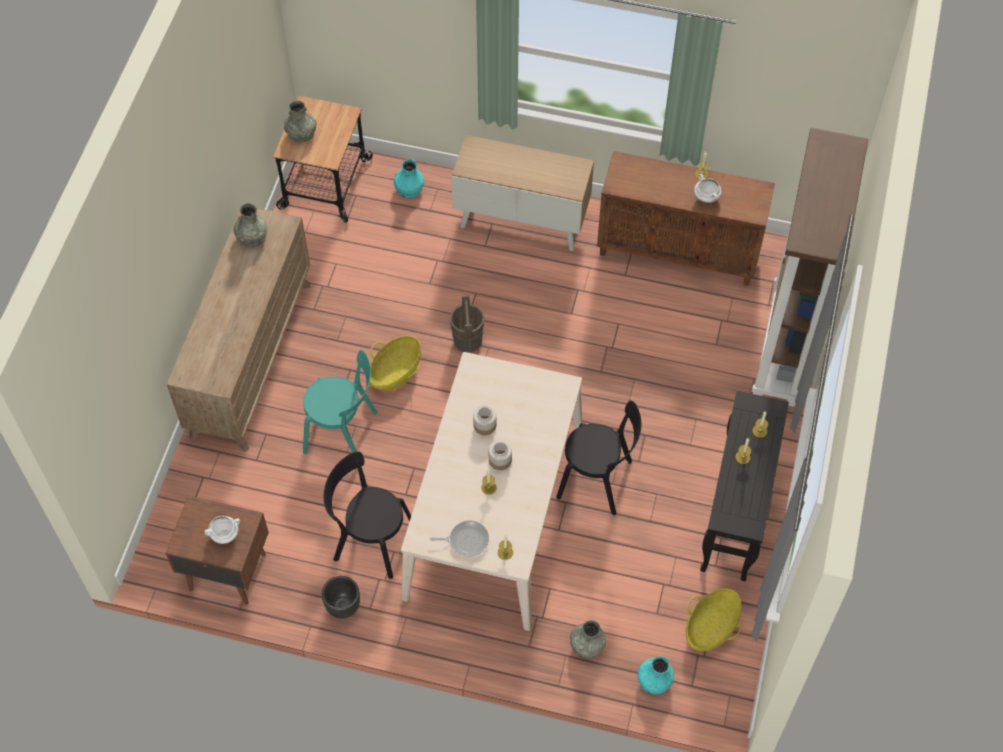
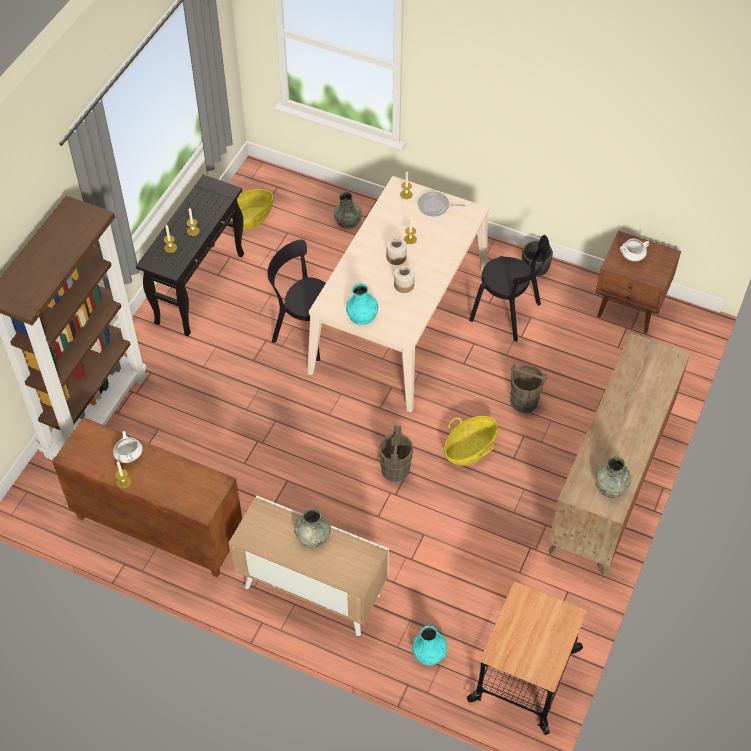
camera: 170 degrees left, 5 degrees down
grey vase [284,101,316,142] -> grey vase moved to [294,507,331,548]
turquoise chair [303,350,377,454] -> brown bucket [510,363,547,413]
turquoise vase [638,656,674,695] -> turquoise vase moved to [346,283,378,325]

